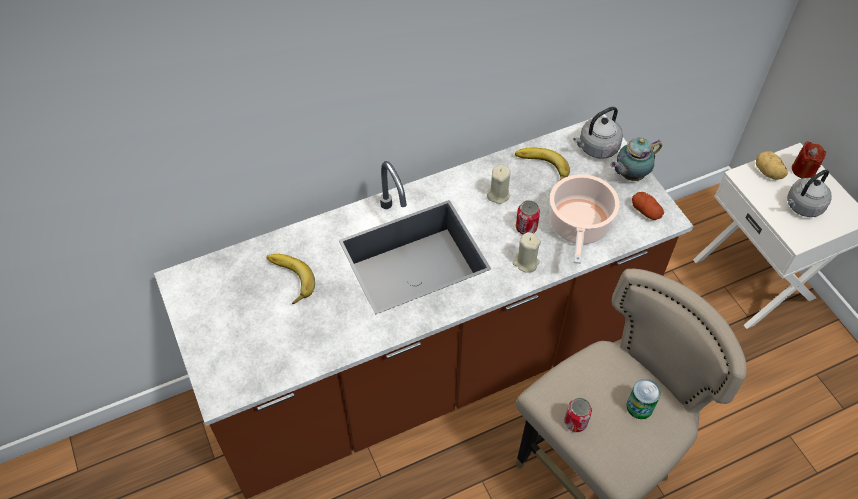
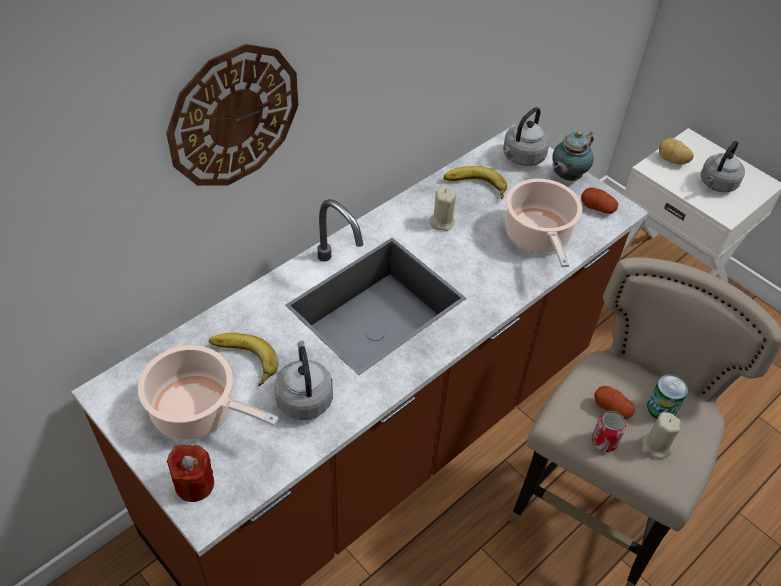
camera: 20 degrees left, 5 degrees down
beige candle [512,232,541,273] -> beige candle moved to [642,412,681,458]
can [516,200,540,234] -> none
red candle [792,142,826,178] -> red candle moved to [167,445,214,502]
none -> cooking pot [138,345,278,440]
none -> wall clock [166,44,298,186]
none -> grey kettle [274,341,333,420]
none -> potato [594,386,635,419]

